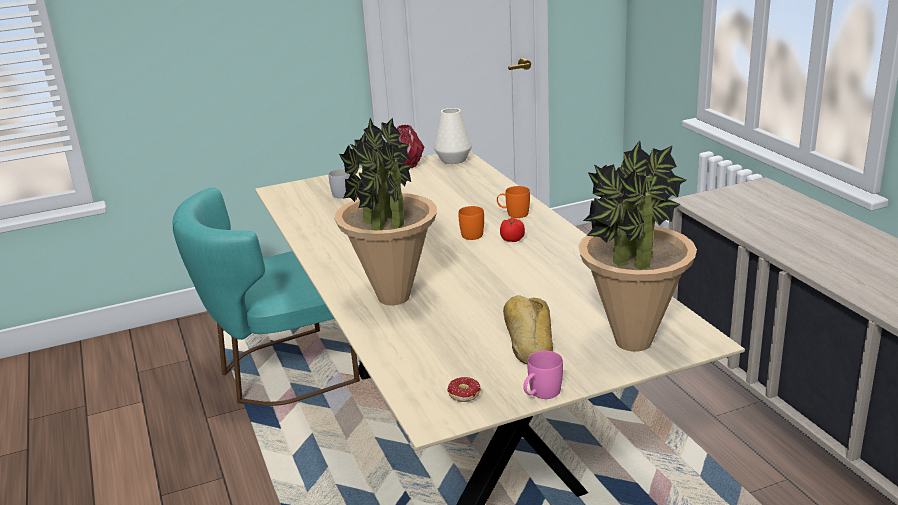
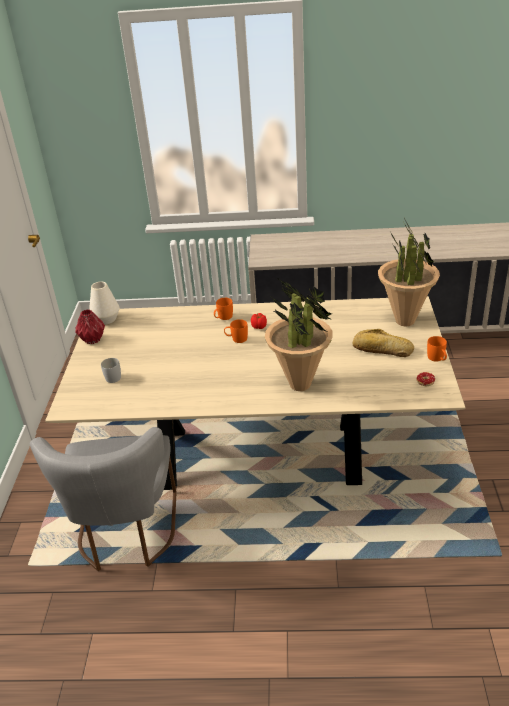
camera: 65 degrees left, 10 degrees up
turquoise chair [172,188,360,406] -> grey chair [30,427,177,571]
pink mug [523,351,563,399] -> orange mug [427,336,447,362]

